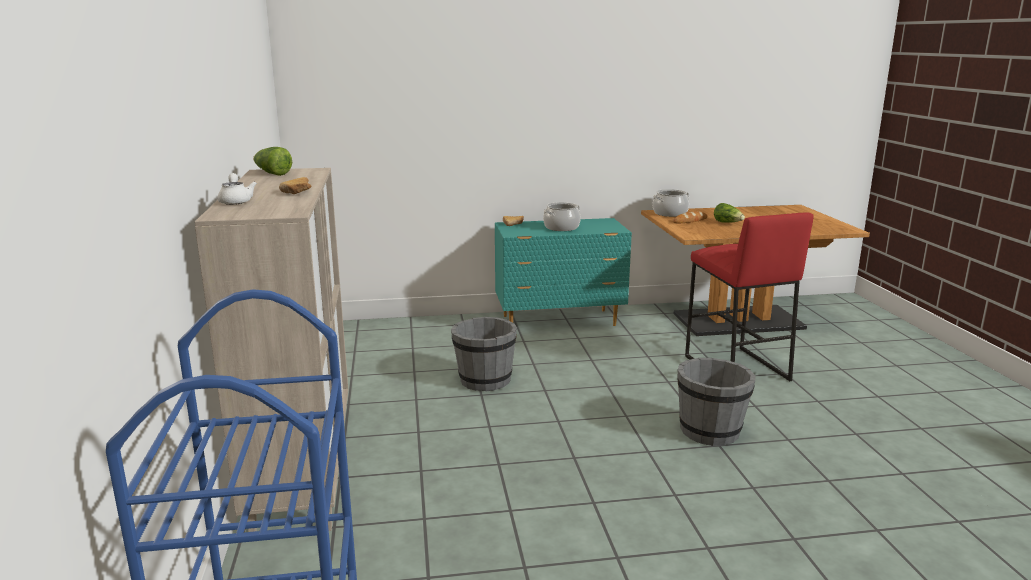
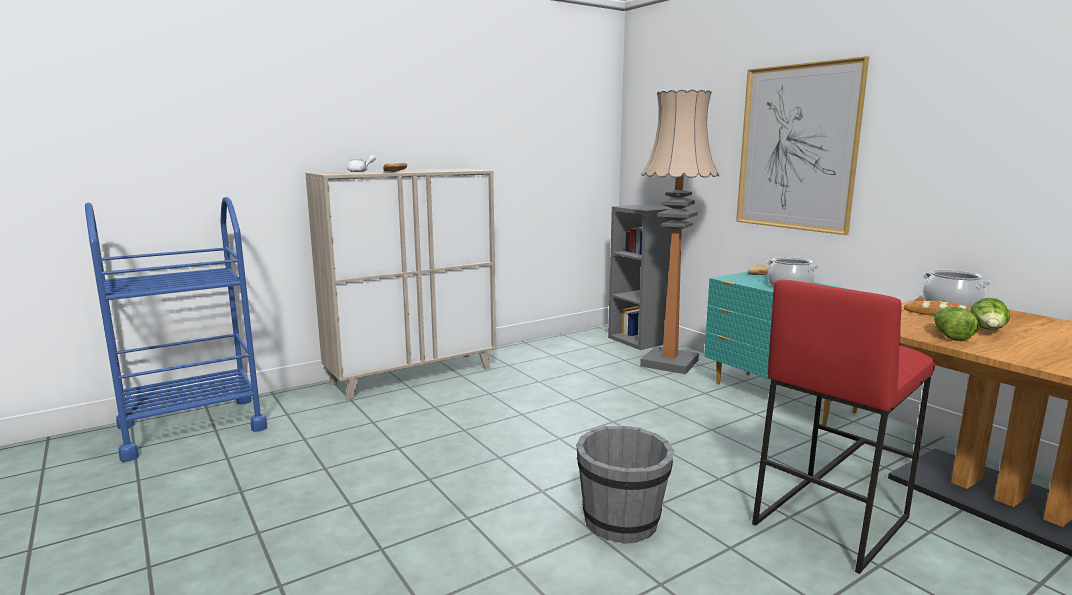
camera: 65 degrees right, 5 degrees down
lettuce [253,147,292,176] -> lettuce moved to [934,307,978,341]
grey bucket [451,317,517,391] -> none
none -> grey bookcase [608,204,673,350]
none -> floor lamp [640,90,719,374]
none -> picture [736,56,869,235]

